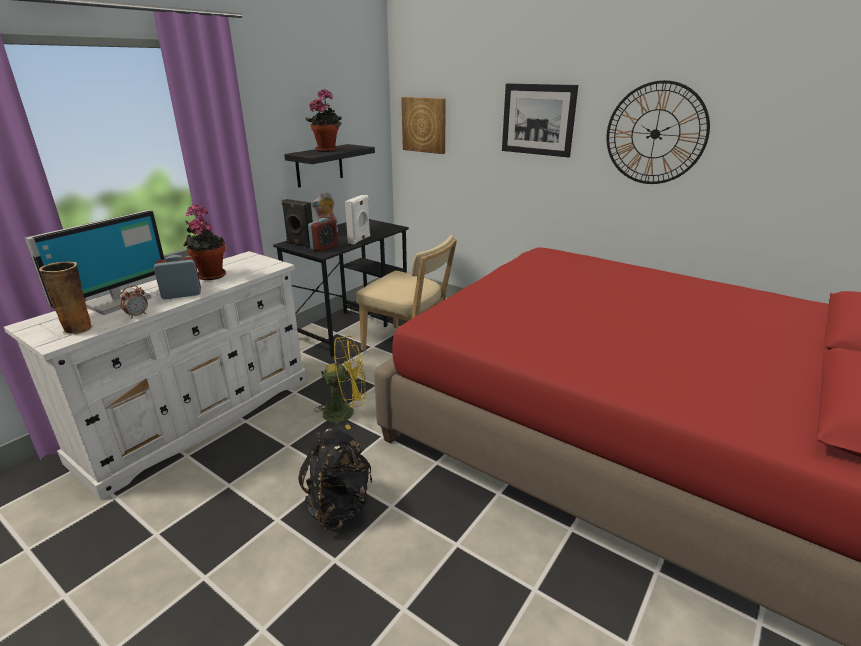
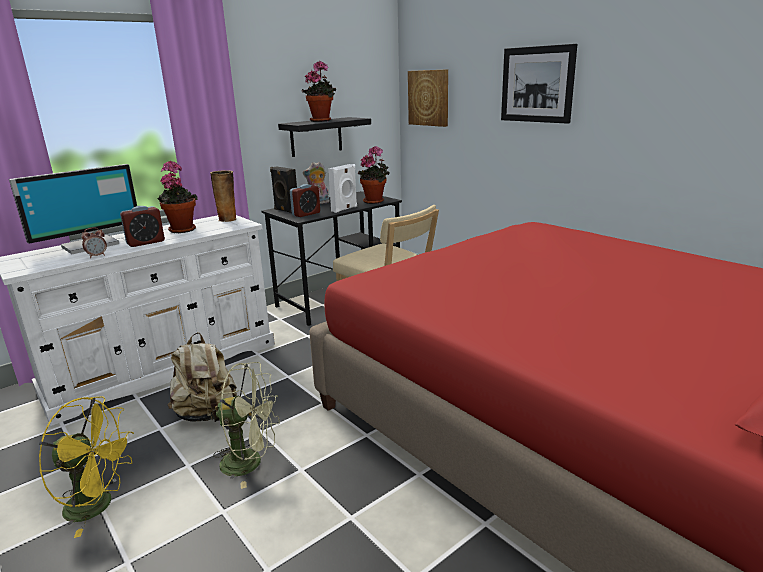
camera: 15 degrees right, 5 degrees down
vase [39,262,93,335] -> vase moved to [210,170,237,222]
alarm clock [154,255,201,299] -> alarm clock turned 150 degrees clockwise [120,206,165,247]
black backpack [298,428,372,530] -> green fan [213,362,280,489]
yellow fan [314,336,366,430] -> yellow fan moved to [39,397,134,538]
wall clock [606,80,710,184] -> none
none -> beige backpack [167,332,237,422]
none -> potted plant [358,146,389,204]

